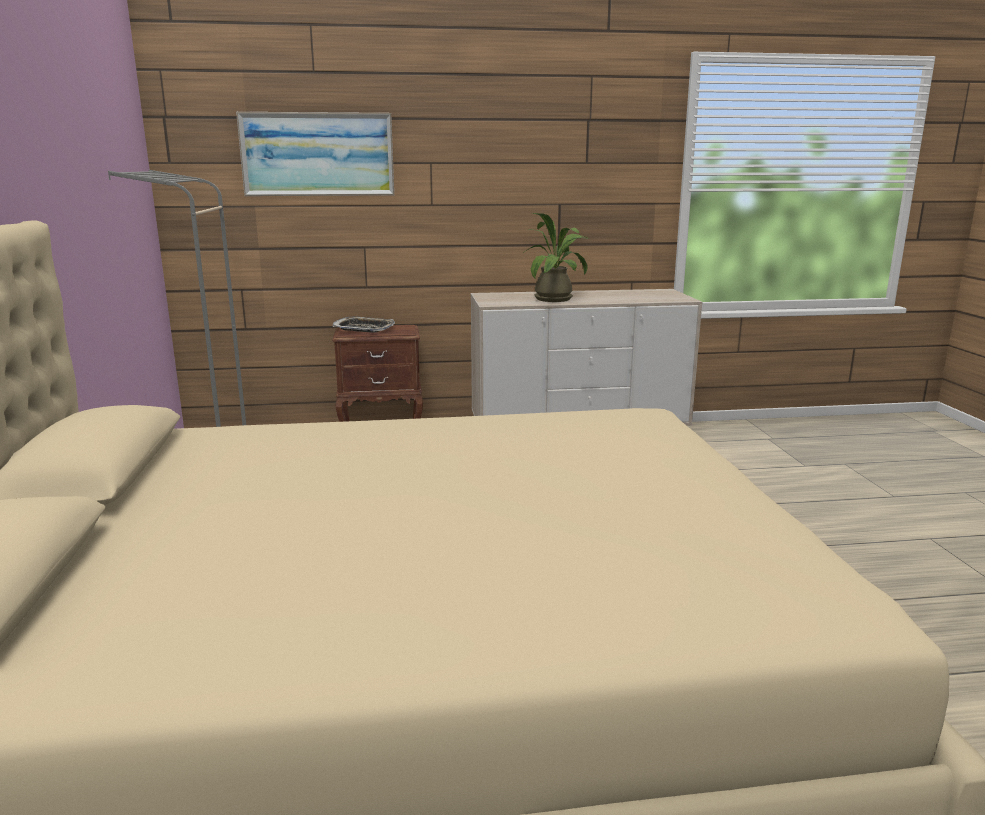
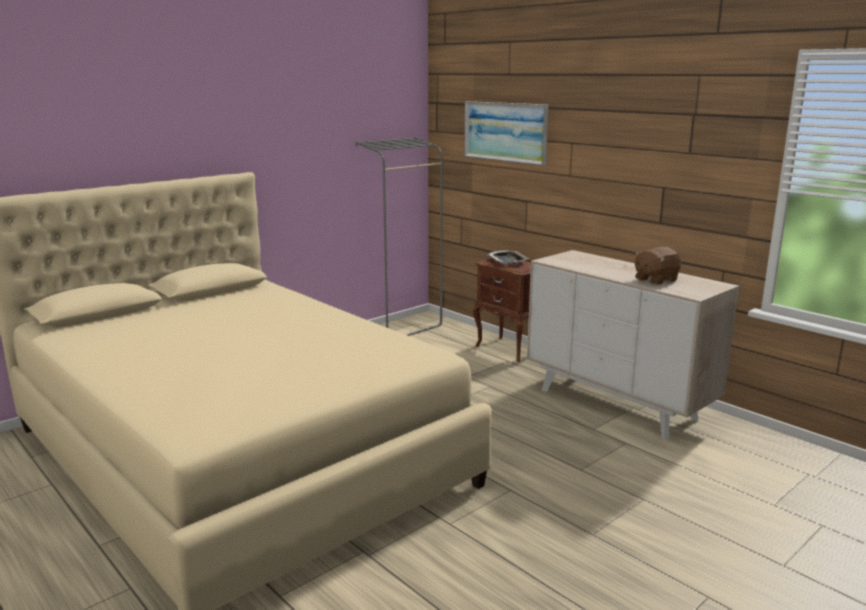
camera: 55 degrees right, 0 degrees up
potted plant [523,213,589,302] -> none
none -> brown plush toy [635,247,682,285]

